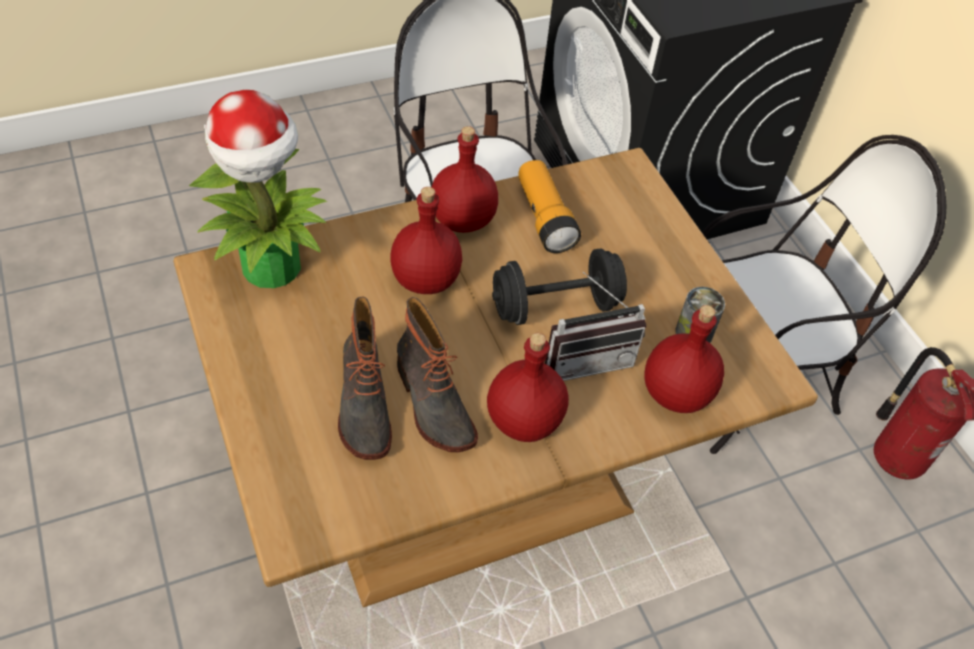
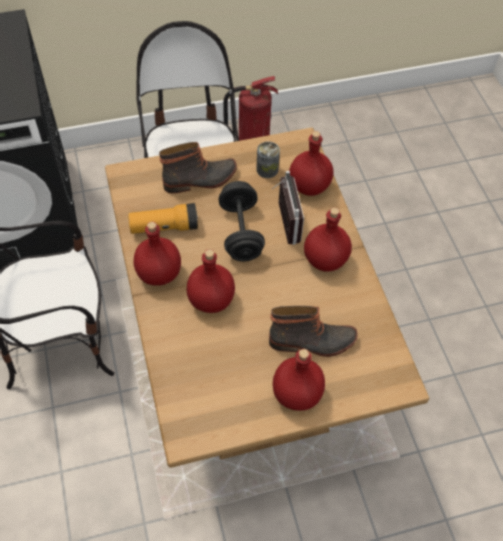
camera: 80 degrees left, 5 degrees up
potted plant [189,90,327,288] -> none
boot [397,297,478,452] -> boot moved to [159,142,237,193]
none -> red bottle [273,349,325,411]

